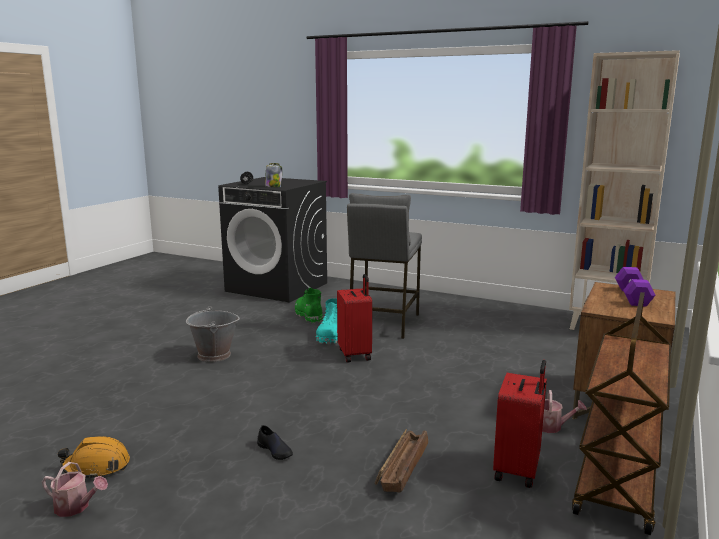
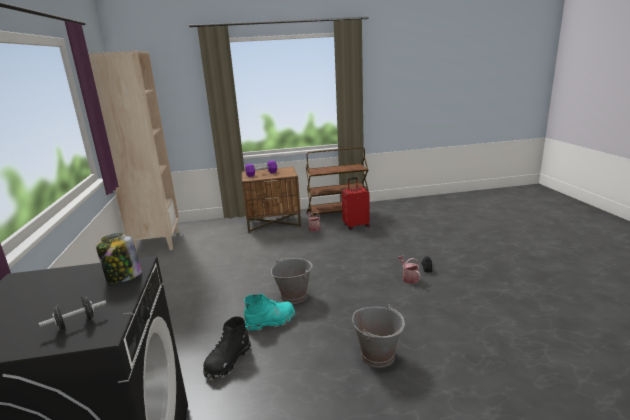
camera: 125 degrees left, 5 degrees up
watering can [42,462,108,517] -> watering can moved to [398,255,421,284]
orange hard hat [58,436,130,480] -> none
green boot [295,288,323,323] -> black boot [203,316,251,381]
red suitcase [337,274,372,362] -> grey bucket [271,258,313,304]
grey stool [347,193,422,339] -> none
crate [374,429,428,492] -> none

